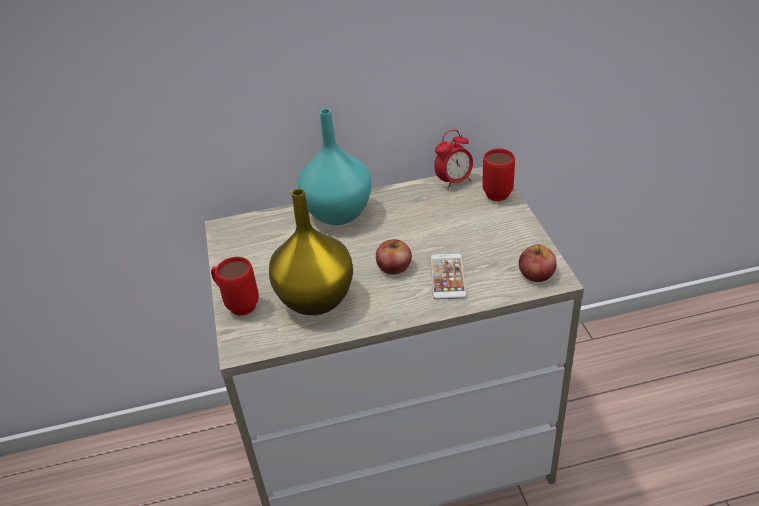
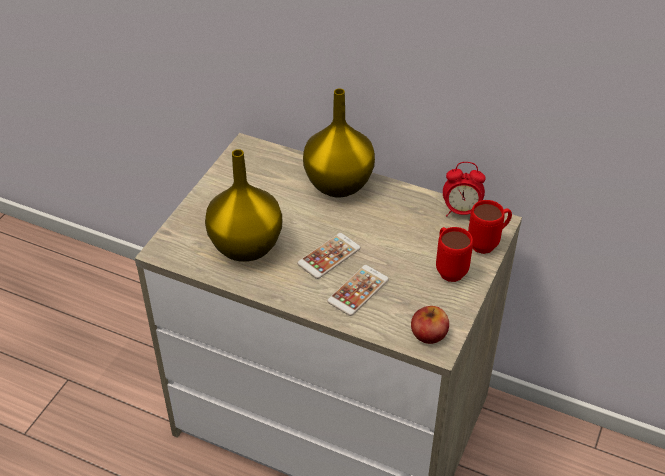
camera: 35 degrees right, 5 degrees up
red mug [211,257,259,316] -> red mug moved to [436,227,473,282]
turquoise vase [298,109,372,225] -> yellow vase [303,88,375,197]
apple [376,239,412,275] -> phone [297,233,361,279]

